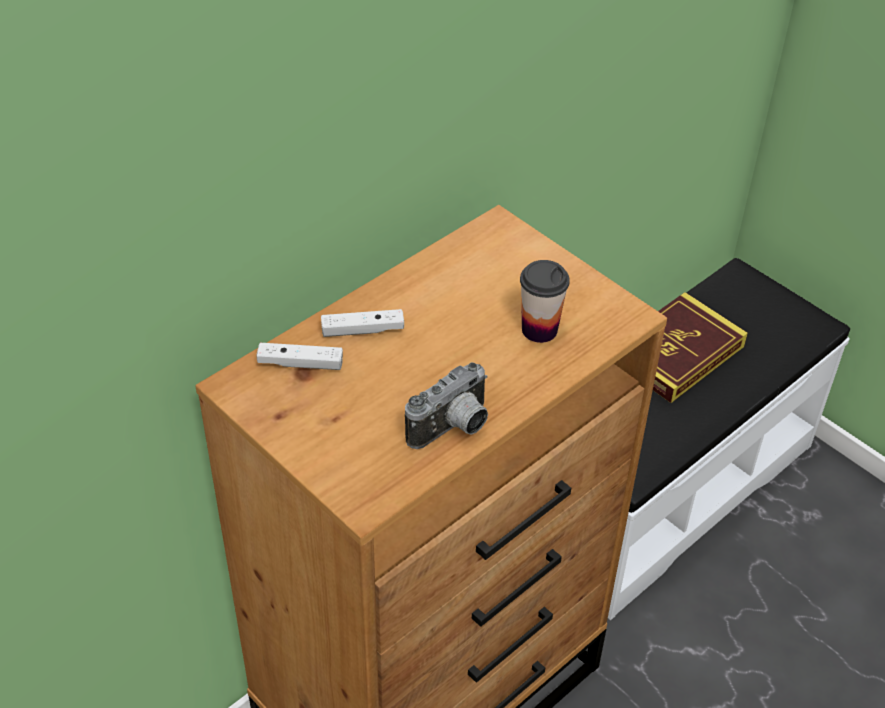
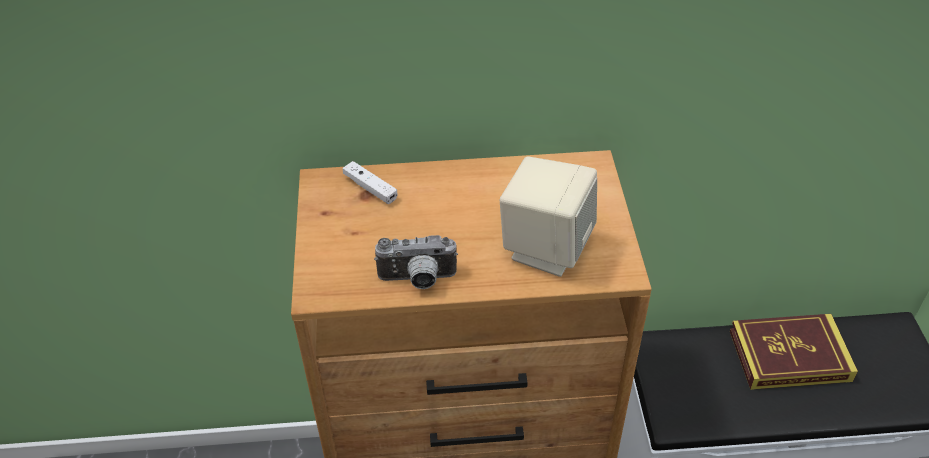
camera: 40 degrees right, 0 degrees up
white game controller [321,309,404,337] -> none
cup [520,260,570,343] -> beige speaker [500,157,597,277]

